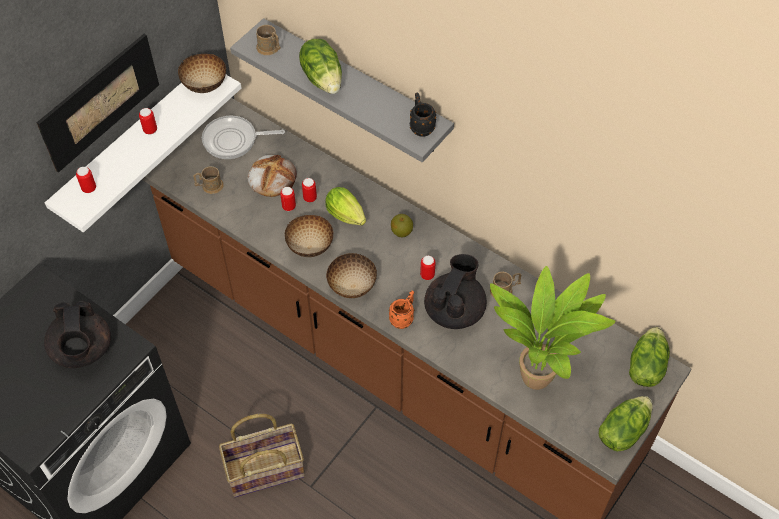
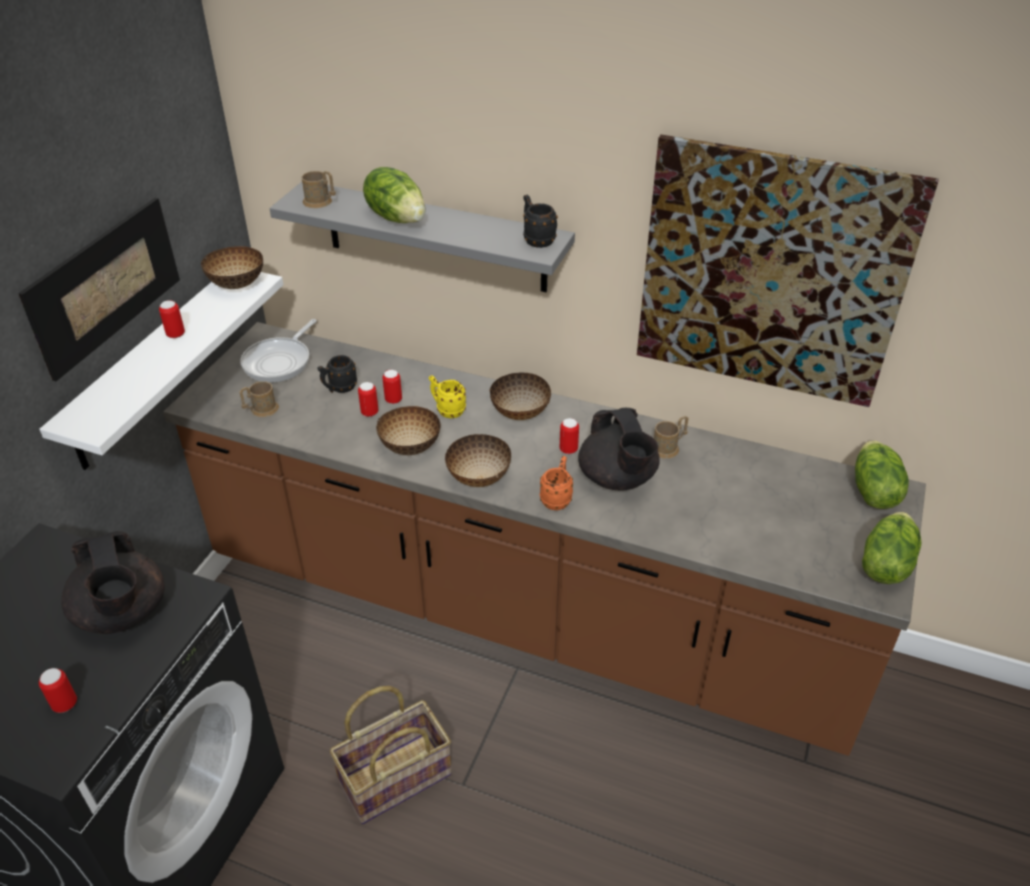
camera: 15 degrees left, 15 degrees down
can [76,167,96,193] -> can moved to [39,668,77,713]
frying pan [202,116,285,159] -> frying pan turned 45 degrees counterclockwise [240,319,317,383]
bread [248,155,297,197] -> black mug [317,355,357,393]
lettuce [325,187,366,225] -> yellow mug [429,375,466,418]
apple [391,214,413,237] -> bowl [490,373,551,420]
black teapot [424,254,487,329] -> black teapot turned 150 degrees clockwise [578,408,660,491]
potted plant [490,266,615,390] -> none
none -> picture [637,134,939,407]

